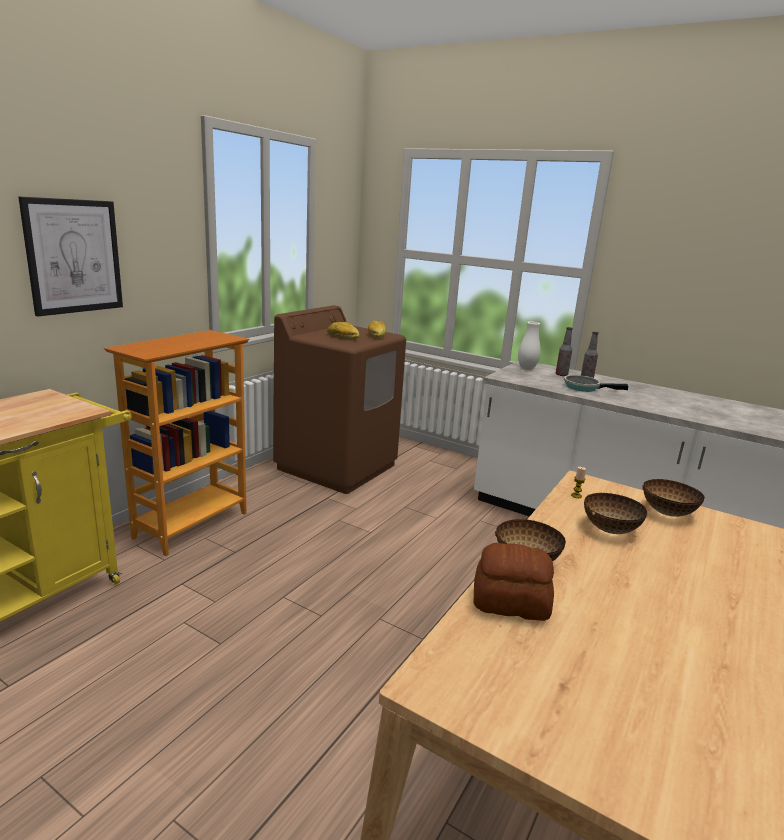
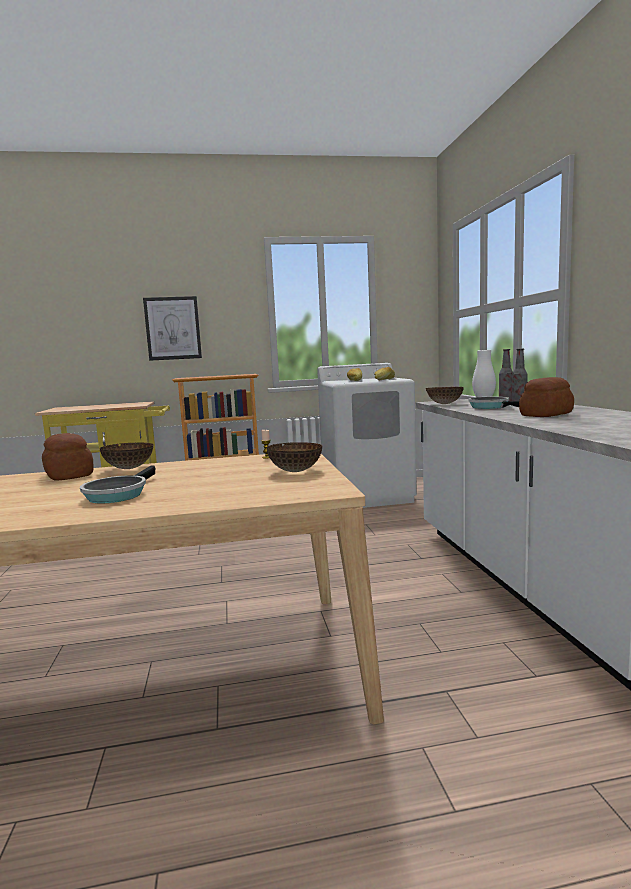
camera: 50 degrees right, 10 degrees down
brown washing machine [273,305,406,494] -> white washing machine [317,363,417,508]
bowl [584,493,647,534] -> bowl moved to [426,387,464,404]
none -> frying pan [80,466,155,503]
none -> bread [519,377,574,417]

